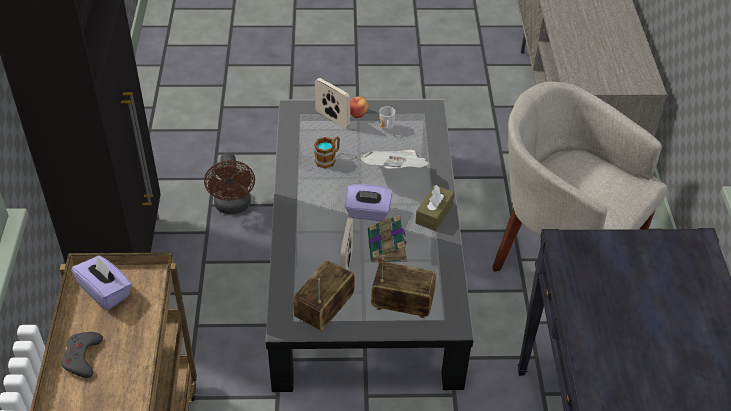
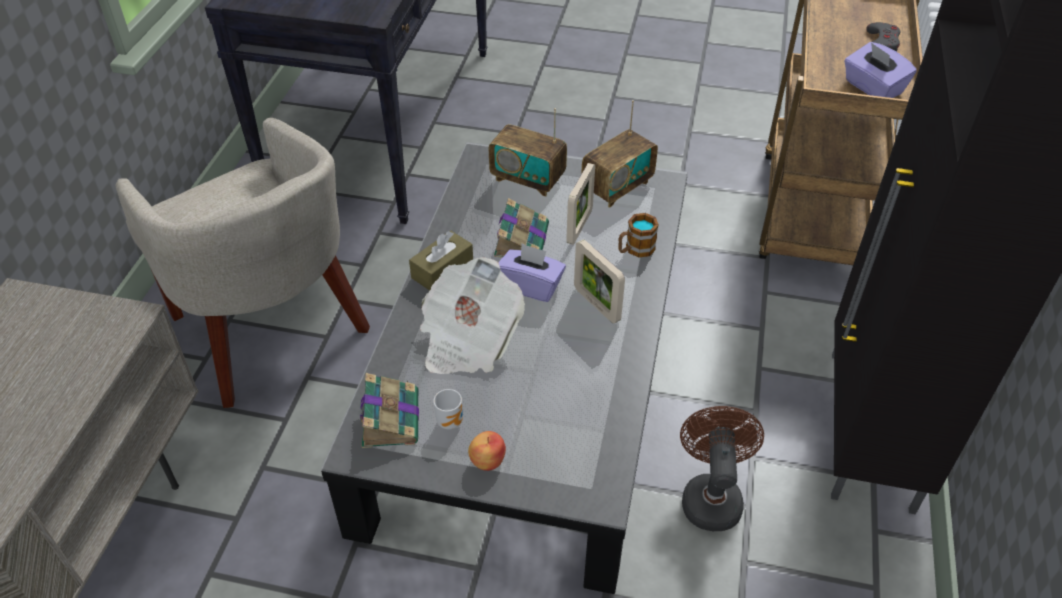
camera: 165 degrees left, 0 degrees up
mug [314,137,340,169] -> mug moved to [618,213,659,258]
picture frame [315,78,350,128] -> picture frame moved to [574,239,625,324]
none -> book [360,373,419,448]

